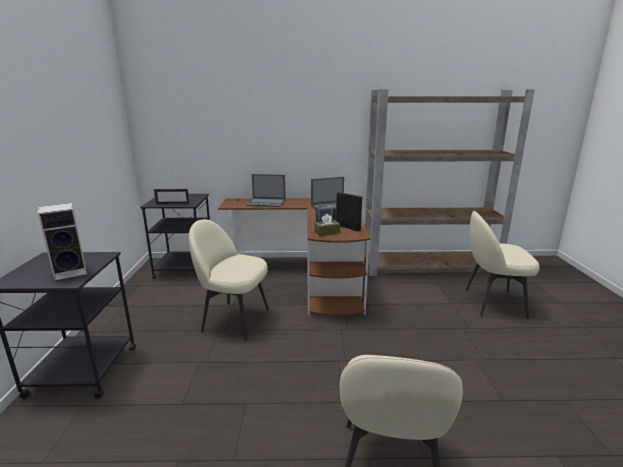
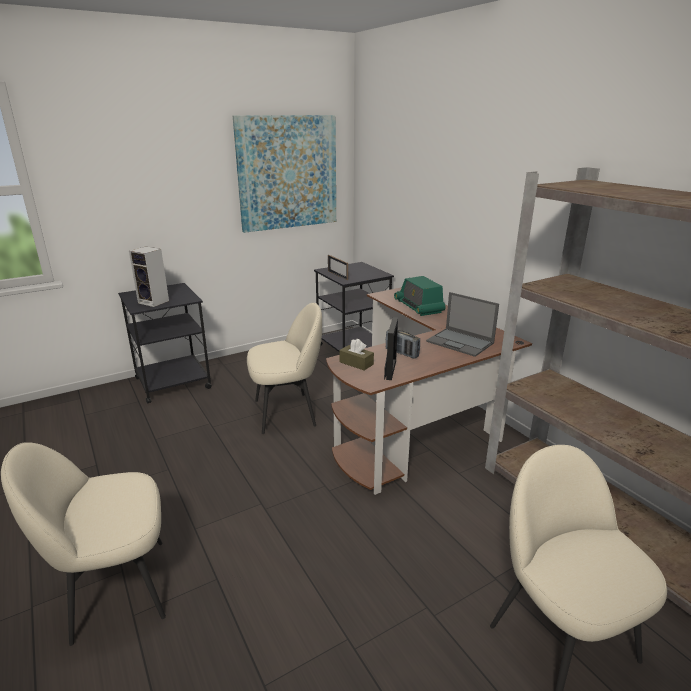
camera: 60 degrees right, 5 degrees up
beige chair [189,219,269,340] -> beige chair turned 90 degrees clockwise [247,303,322,434]
laptop [246,174,286,207] -> radio [394,276,445,316]
none -> picture [233,115,336,233]

